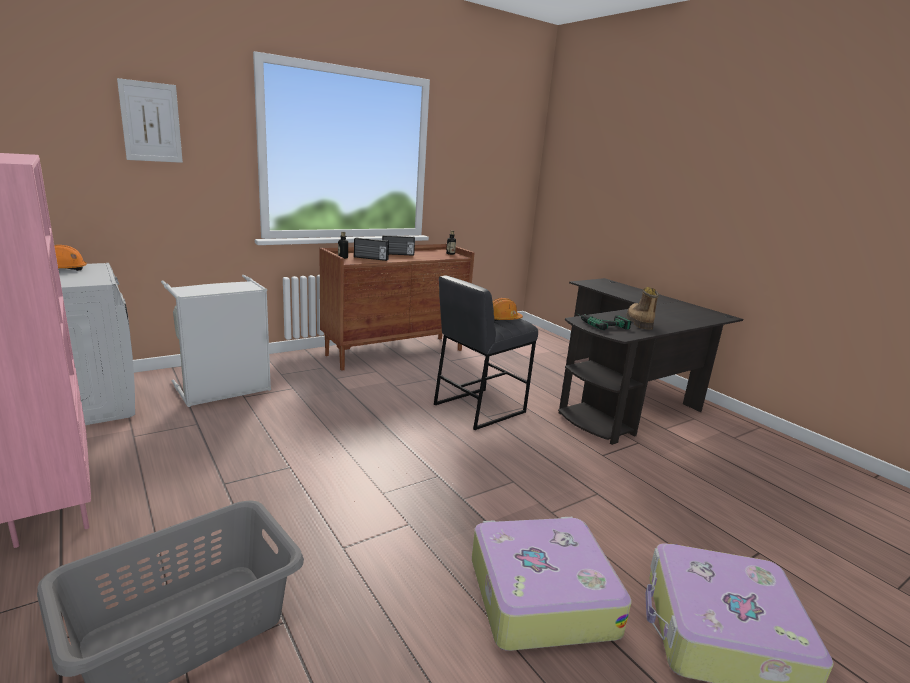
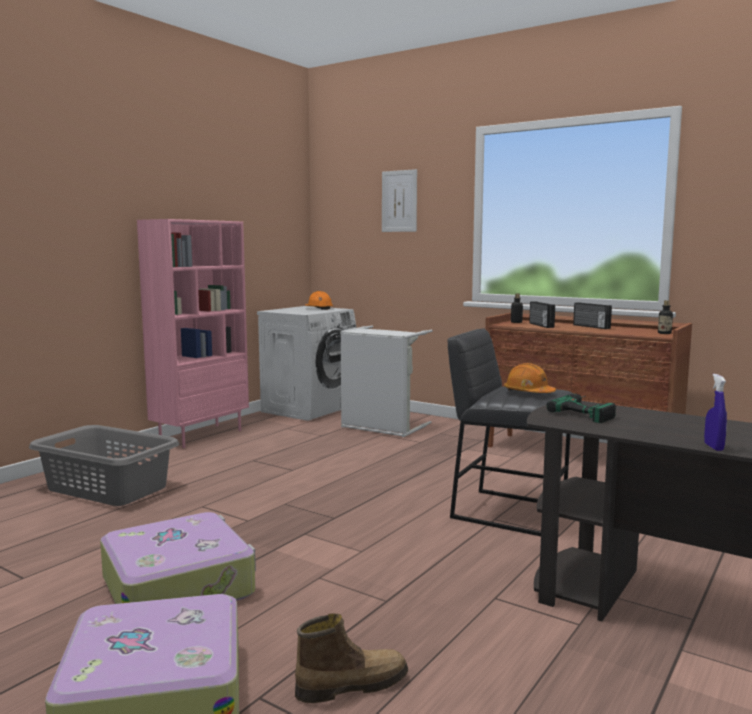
camera: 70 degrees right, 10 degrees down
boot [627,287,659,330] -> boot moved to [295,613,408,703]
none -> blue spray bottle [704,374,727,451]

